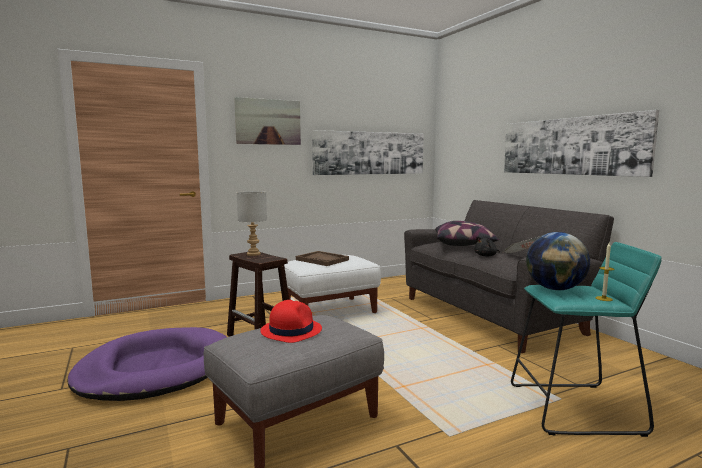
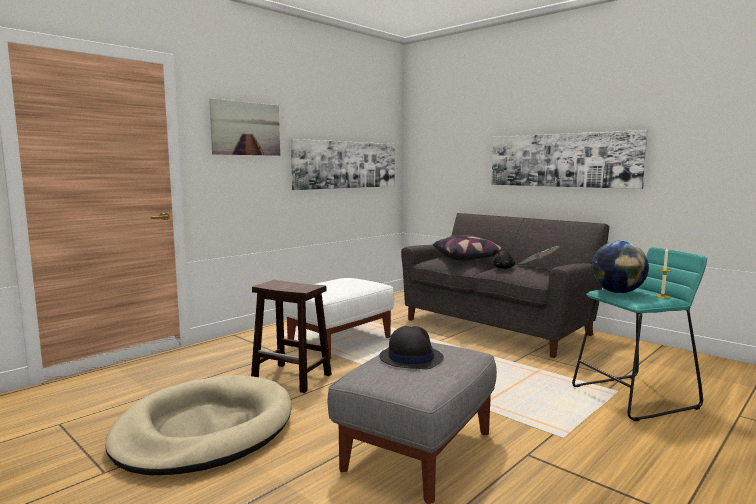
camera: 20 degrees left, 0 degrees up
purple dog bed [67,327,227,401] -> beige dog bed [105,375,292,475]
grey table lamp [237,191,267,256] -> none
red hat [260,300,322,343] -> black hat [379,326,444,369]
brown tray [296,251,349,266] -> none

